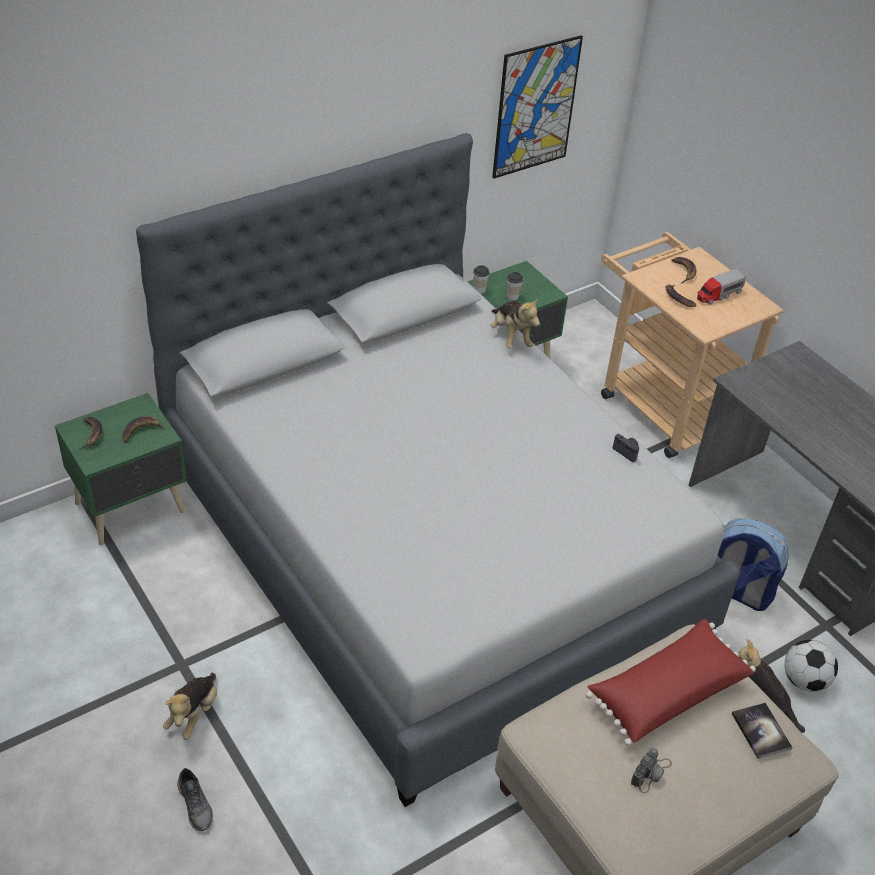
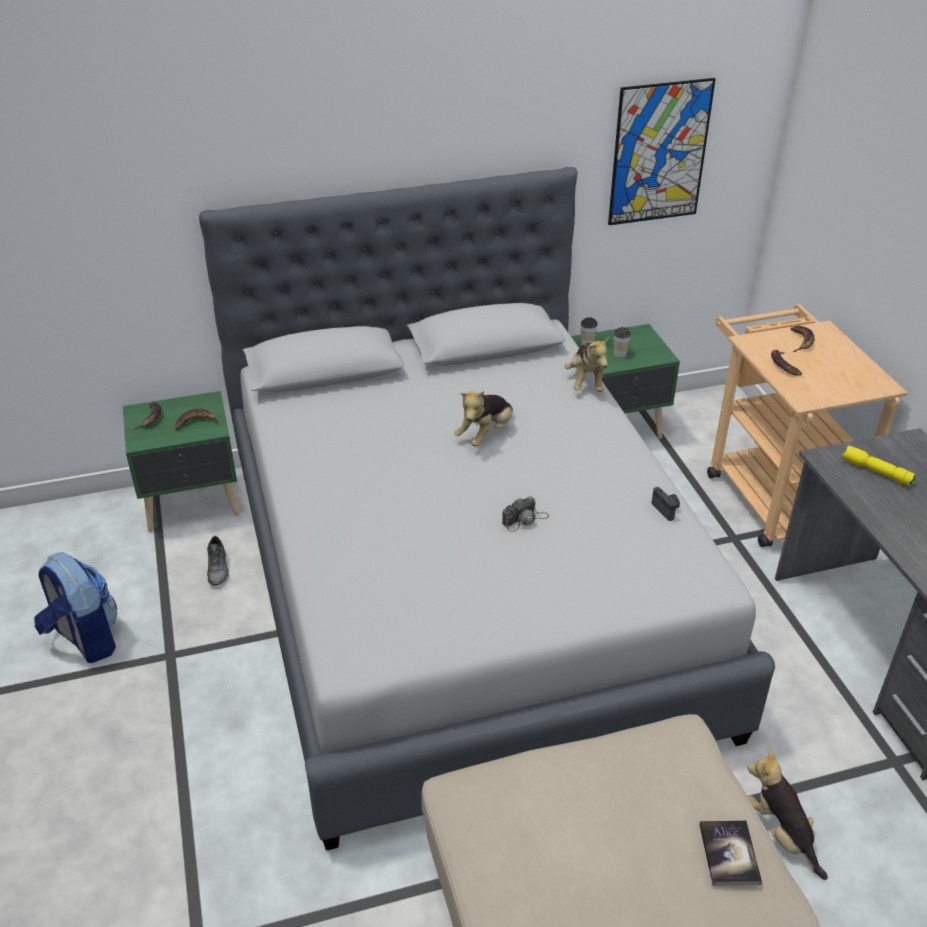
camera: 20 degrees right, 5 degrees down
plush toy [163,673,217,740] -> plush toy moved to [454,391,513,447]
grey shoe [177,768,213,831] -> grey shoe moved to [207,536,229,585]
red pillow [586,619,756,746] -> none
camera [631,748,672,793] -> camera moved to [502,496,549,532]
toy truck [697,269,746,305] -> none
backpack [718,519,789,611] -> backpack moved to [34,552,118,663]
football [784,640,838,692] -> none
none -> yellow flashlight [841,446,916,486]

